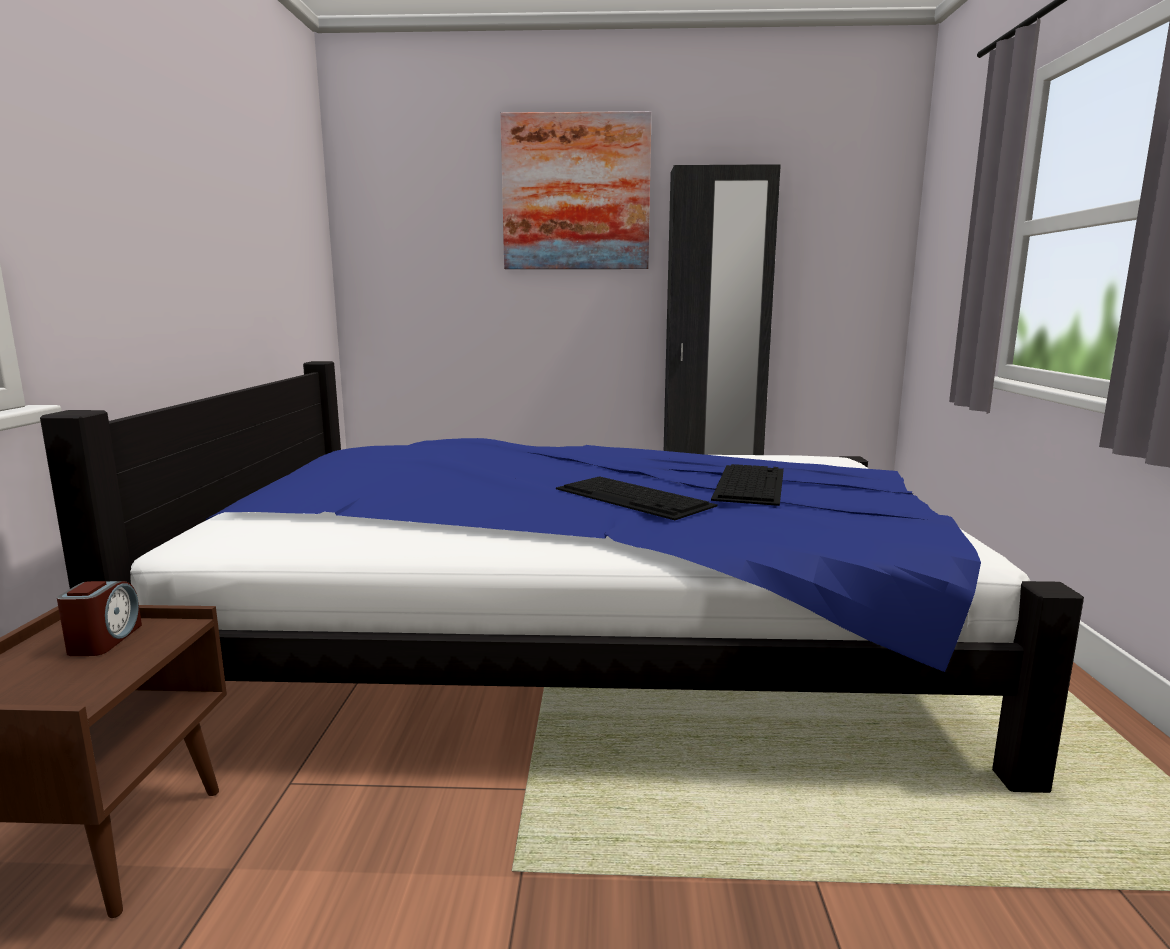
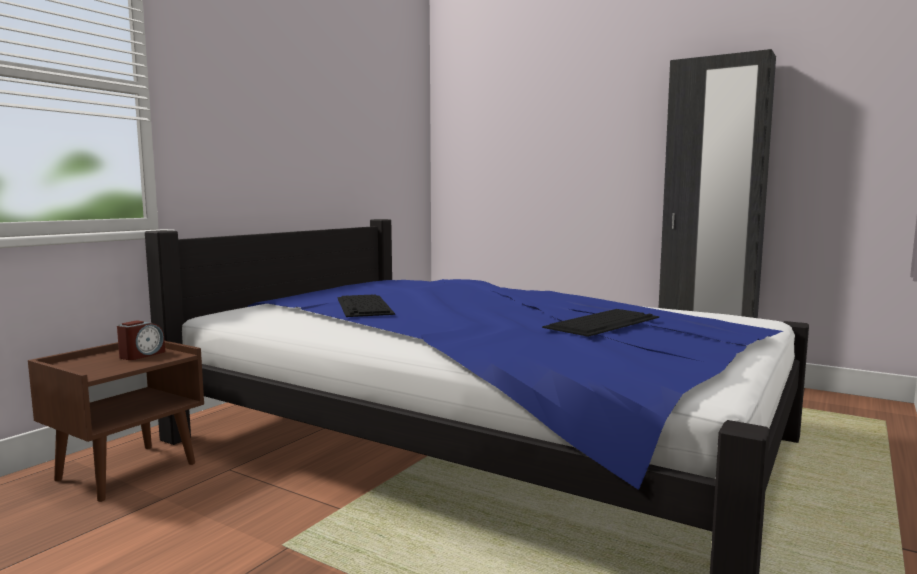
camera: 30 degrees right, 5 degrees down
picture [500,111,651,269] -> none
keyboard [556,476,718,520] -> keyboard moved to [337,294,395,317]

